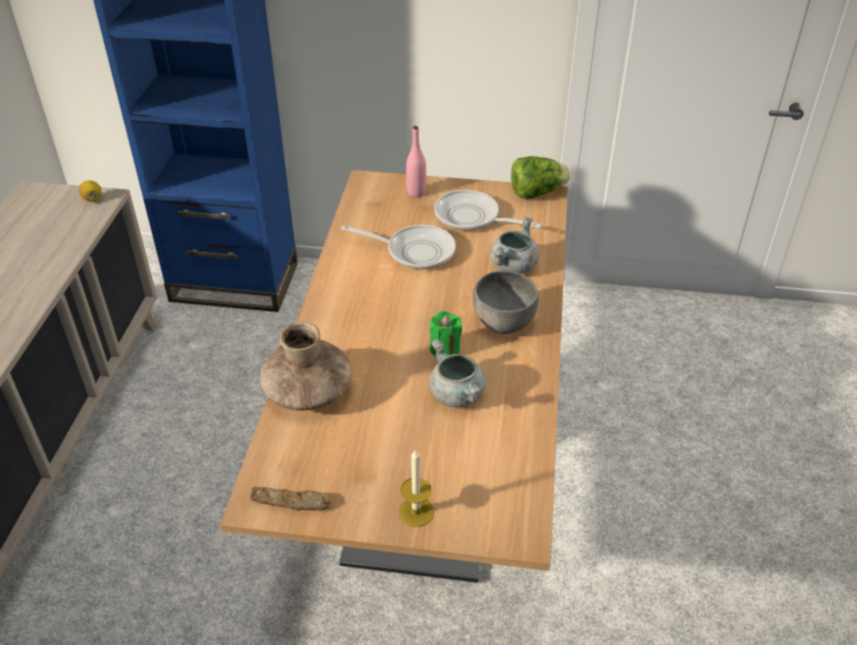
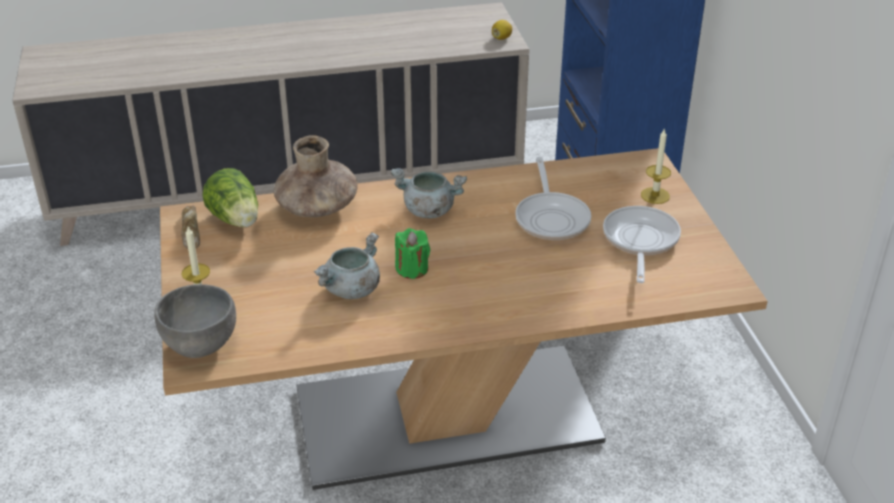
camera: 70 degrees right, 5 degrees down
pink bottle [406,126,426,197] -> candle [641,128,671,204]
grey bowl [473,271,539,334] -> grey bowl moved to [154,284,236,358]
grey cooking pot [490,217,539,274] -> grey cooking pot moved to [391,168,467,218]
lettuce [511,156,570,199] -> lettuce moved to [202,168,258,228]

